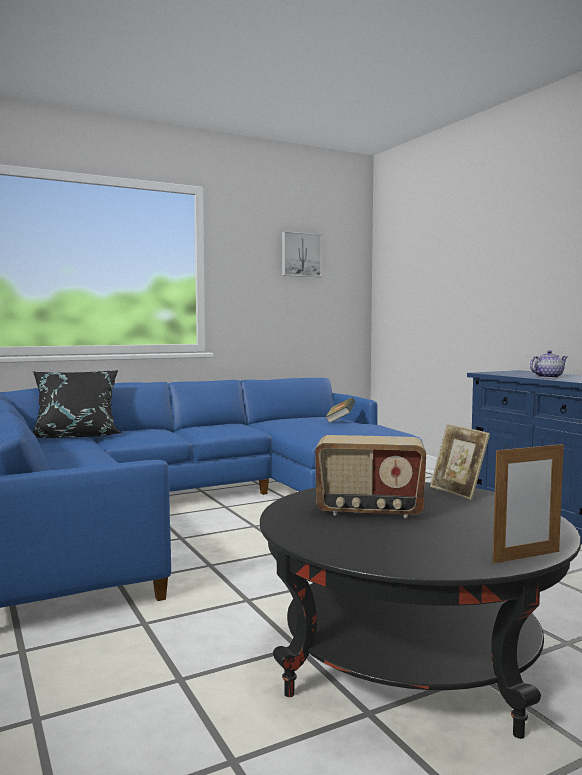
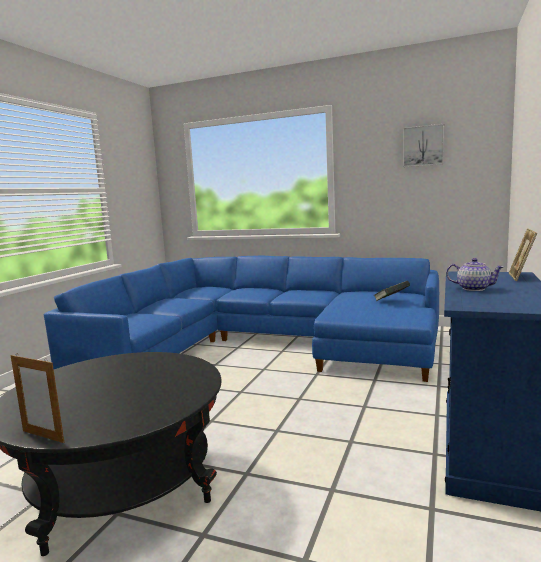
camera: 50 degrees right, 5 degrees up
black pillow [33,370,122,438] -> none
radio [315,435,426,518] -> none
picture frame [430,424,490,500] -> picture frame moved to [509,228,537,281]

